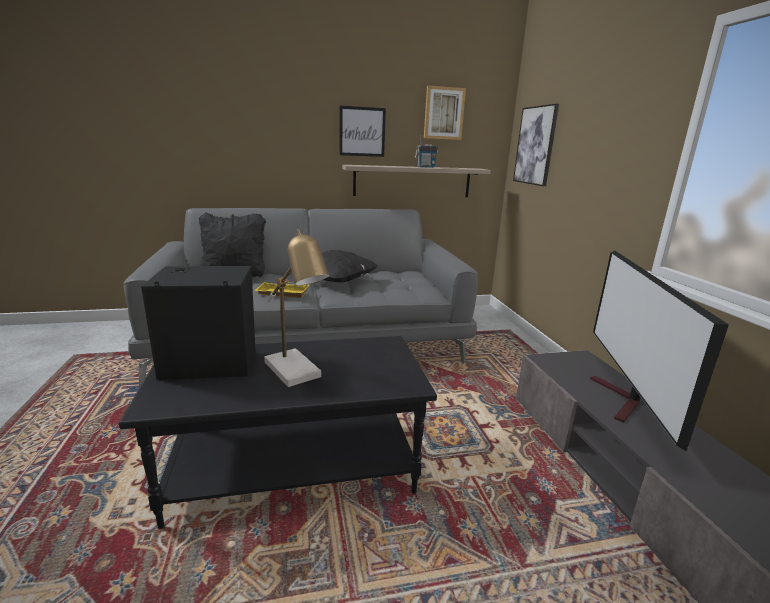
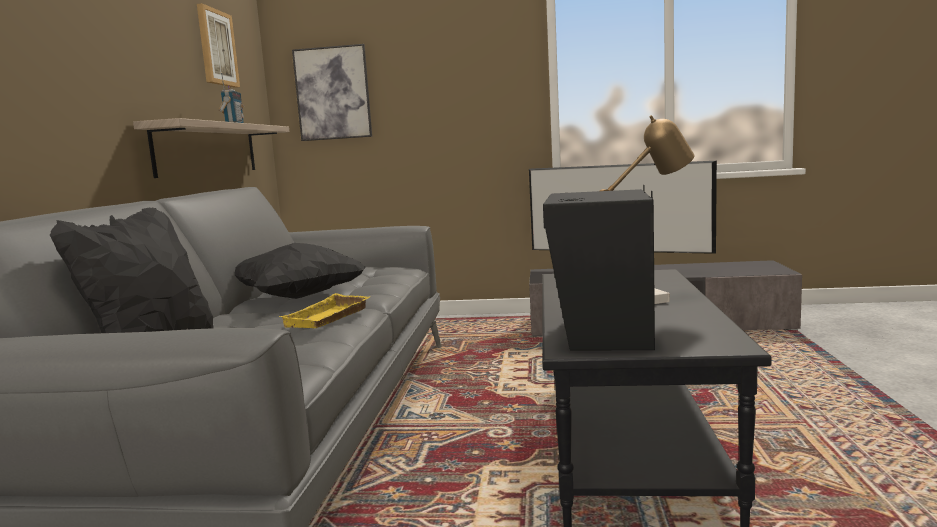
camera: 70 degrees left, 10 degrees down
picture [339,106,386,157] -> none

